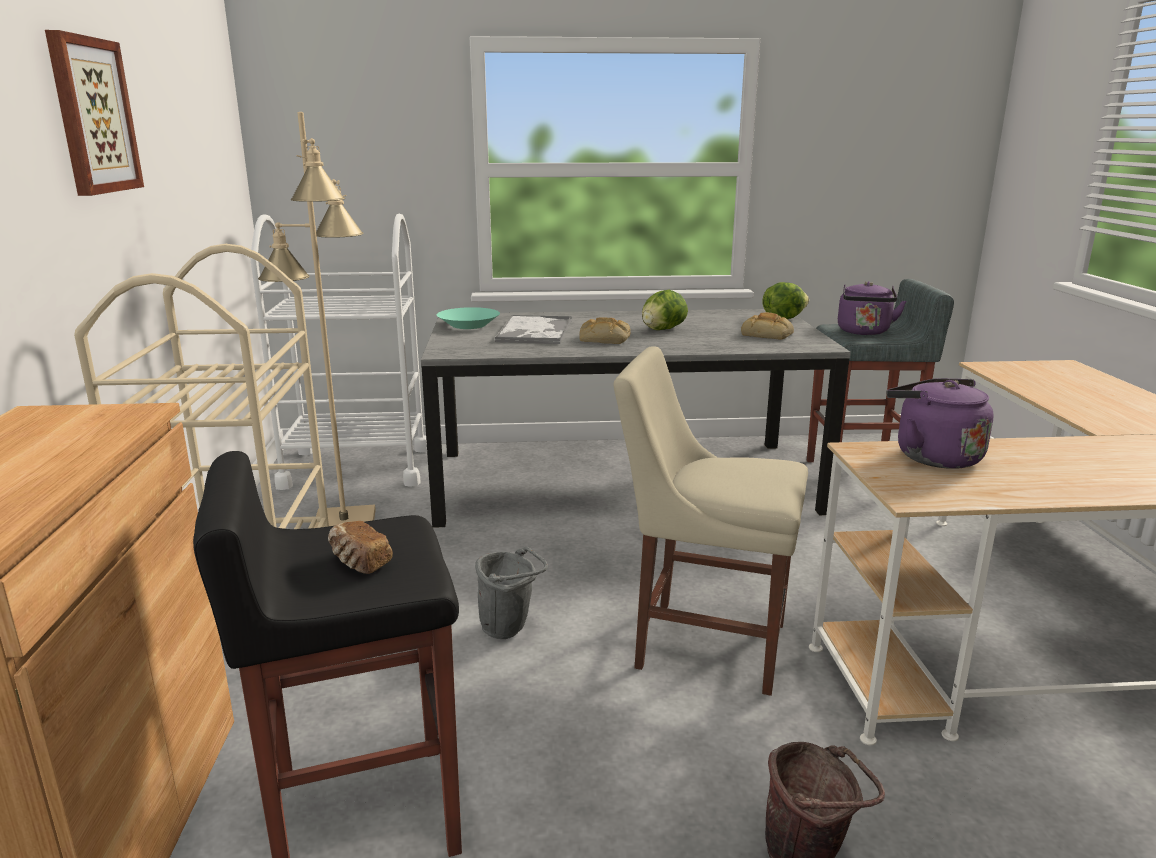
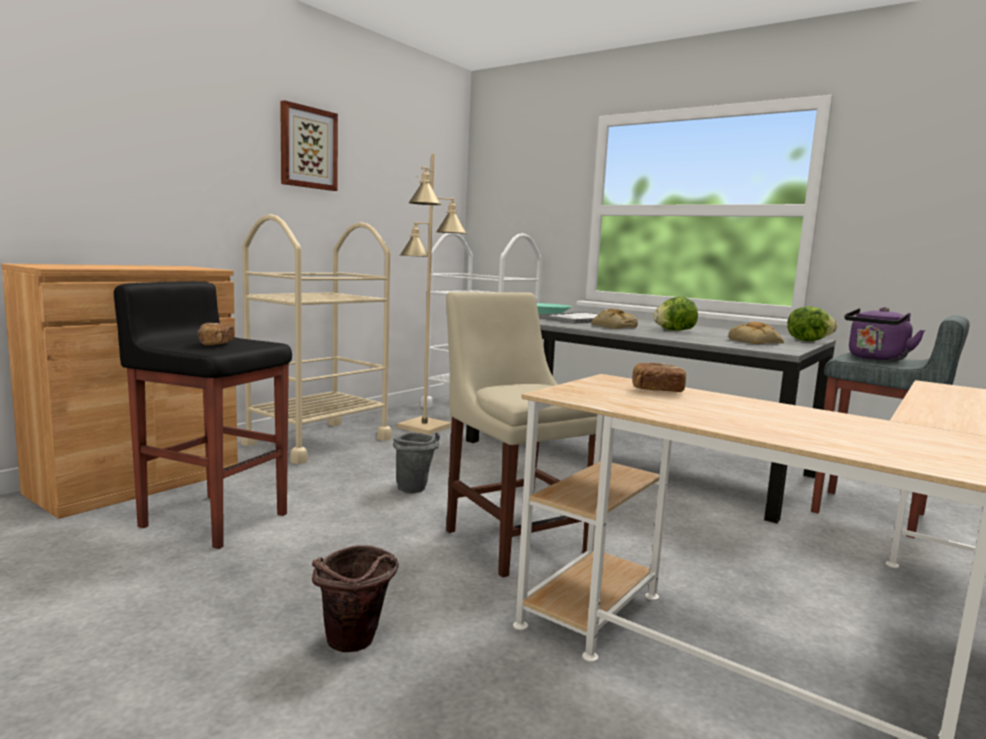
camera: 40 degrees right, 10 degrees down
purple kettle [886,378,994,469] -> bread [632,363,686,392]

